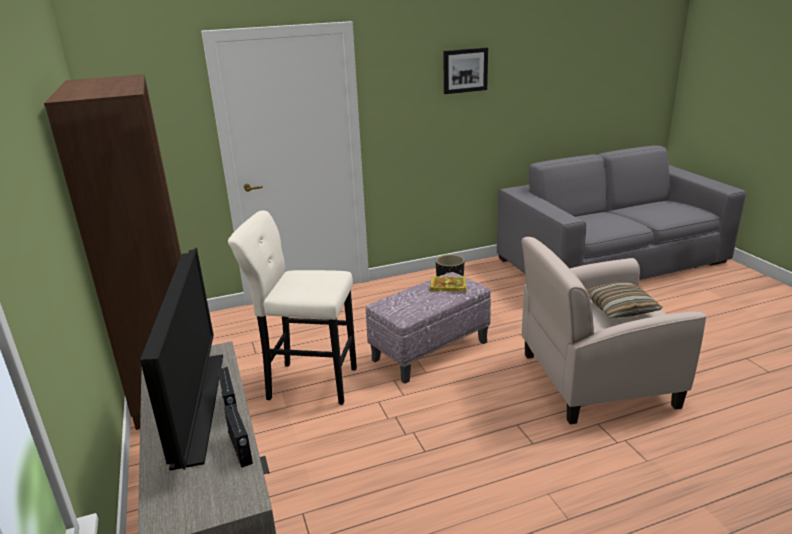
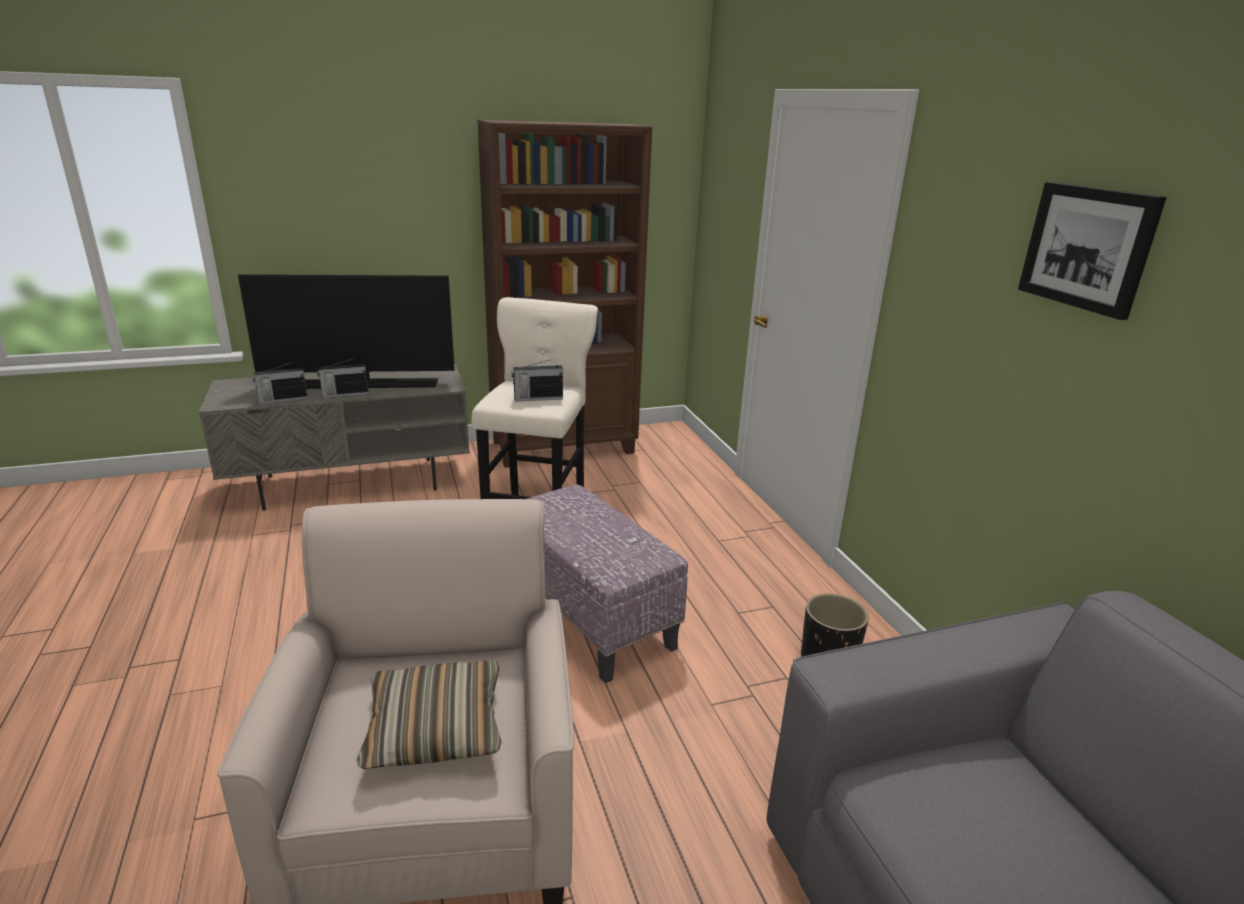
camera: 90 degrees right, 0 degrees up
book [430,276,466,291] -> none
none -> radio [512,358,563,402]

